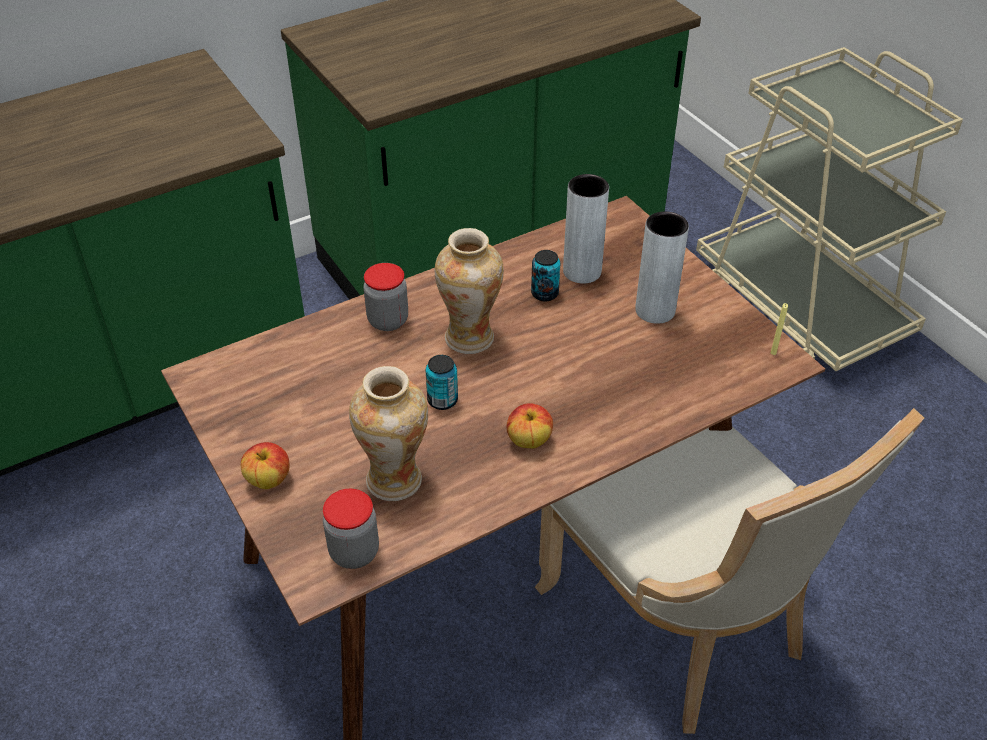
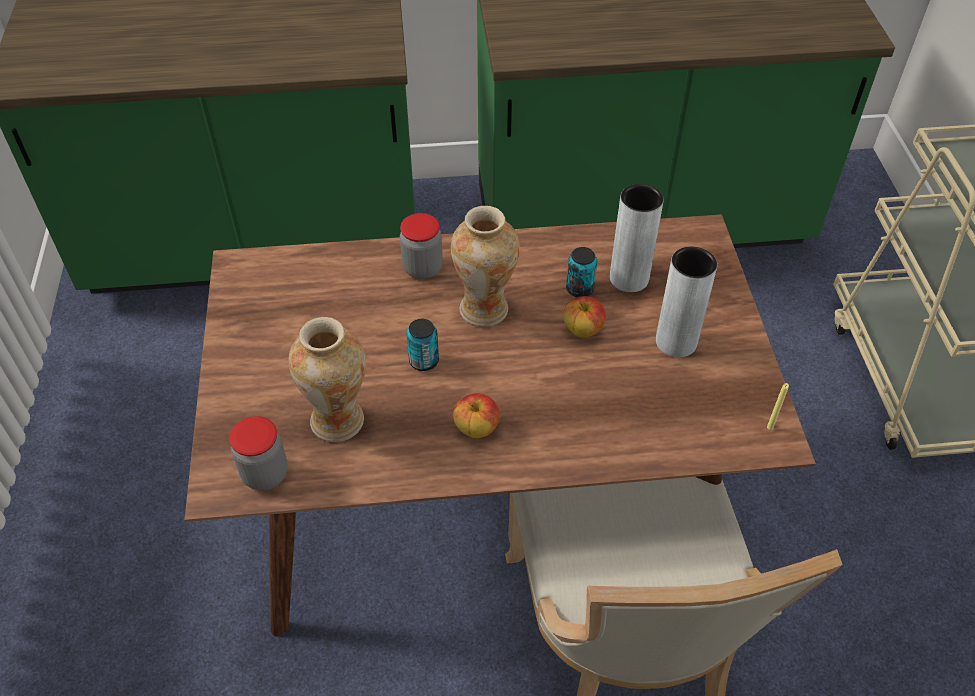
camera: 25 degrees right, 5 degrees up
apple [241,442,290,489] -> apple moved to [563,296,606,337]

